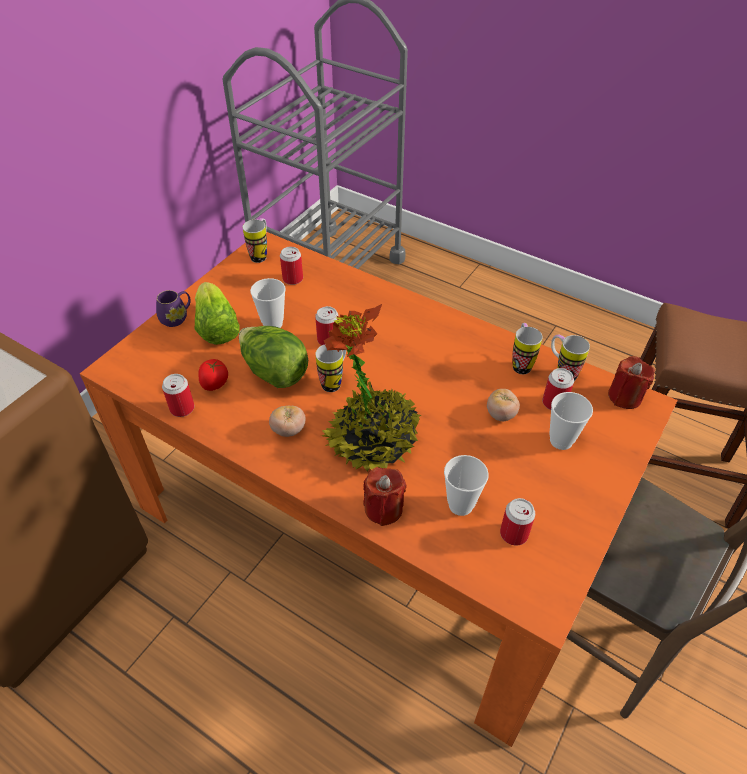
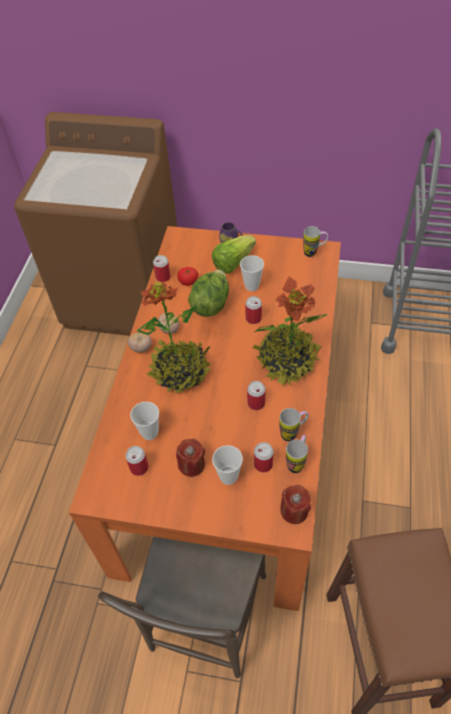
camera: 70 degrees right, 5 degrees up
can [280,247,303,285] -> can moved to [247,381,266,410]
mug [315,345,346,392] -> none
red candle [363,467,406,526] -> red candle moved to [176,439,205,477]
tomato [487,389,520,421] -> tomato moved to [128,332,152,353]
none -> potted plant [253,277,327,386]

